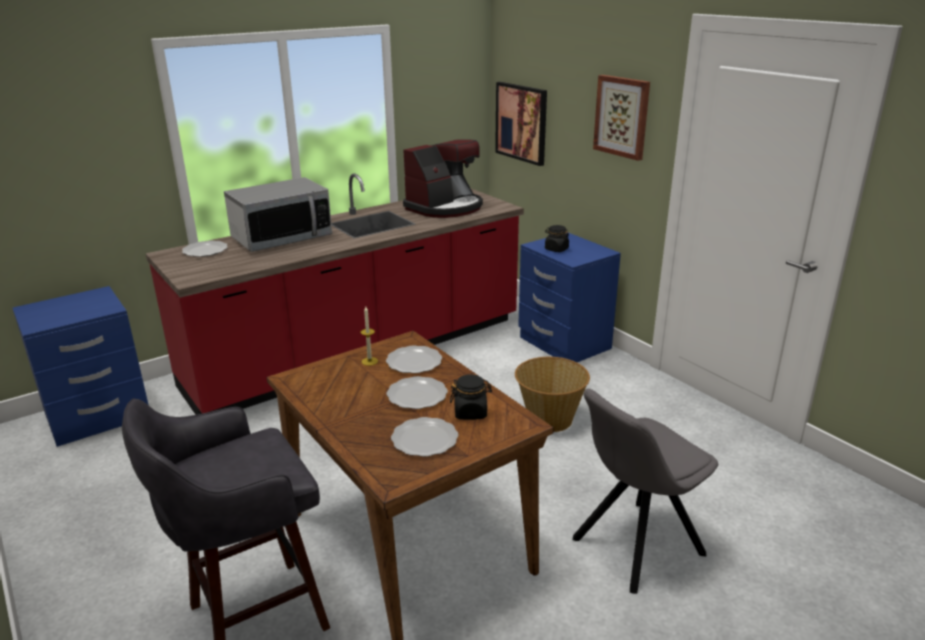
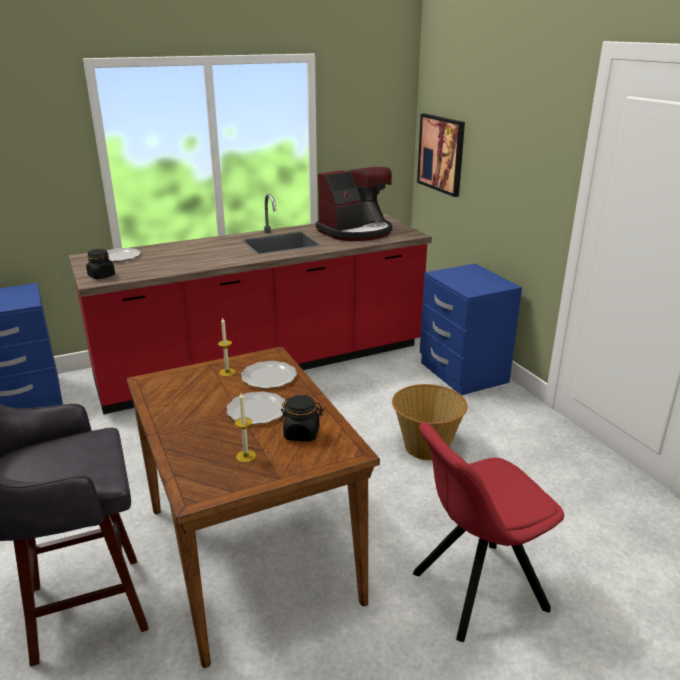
camera: 10 degrees right, 0 degrees up
microwave [224,177,332,252] -> none
plate [391,417,458,457] -> candle [235,393,256,463]
black jar [545,225,569,252] -> black jar moved to [86,249,115,279]
grey chair [573,388,718,594] -> red chair [413,422,564,642]
picture [593,75,650,161] -> none

